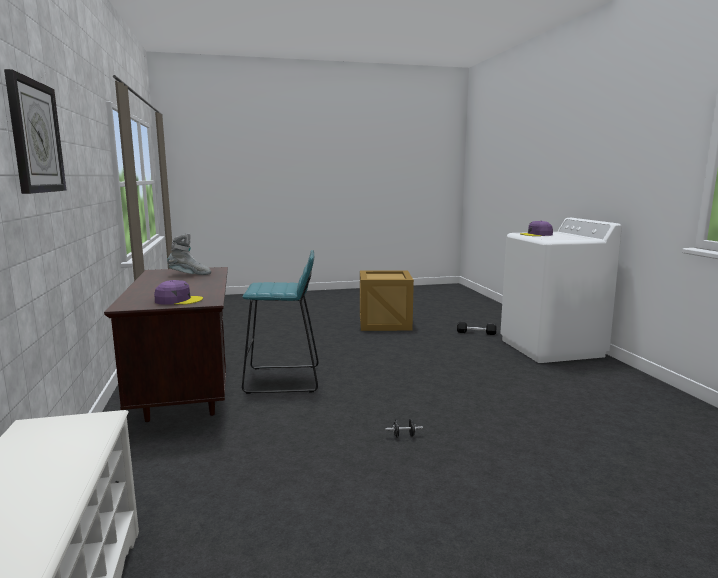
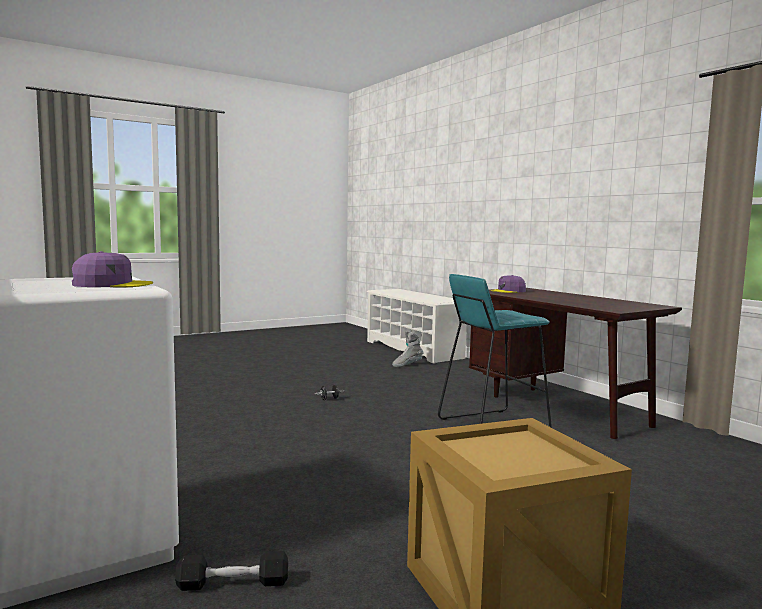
camera: 160 degrees right, 5 degrees down
wall clock [4,69,67,194] -> none
grey boot [167,233,211,275] -> grey boot moved to [392,331,423,367]

